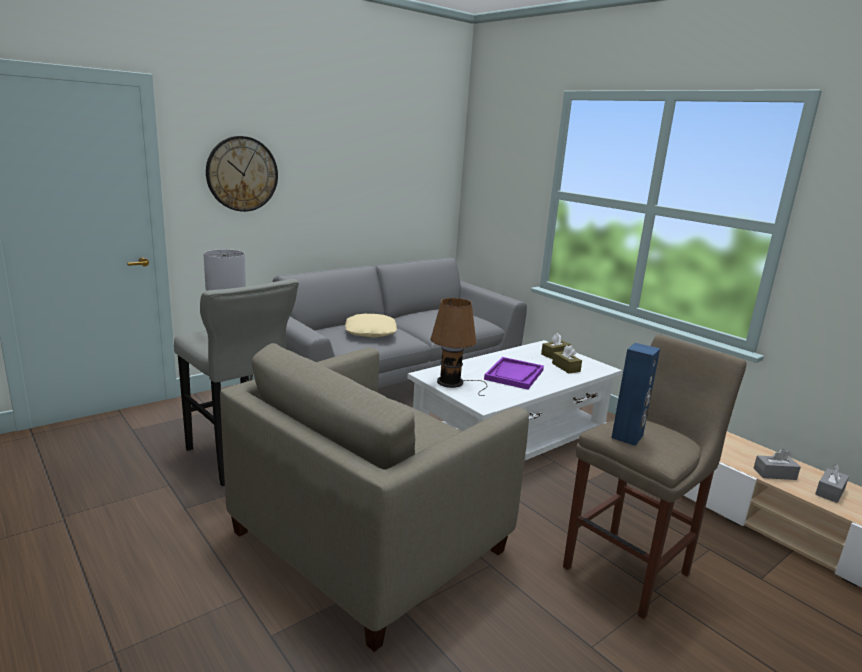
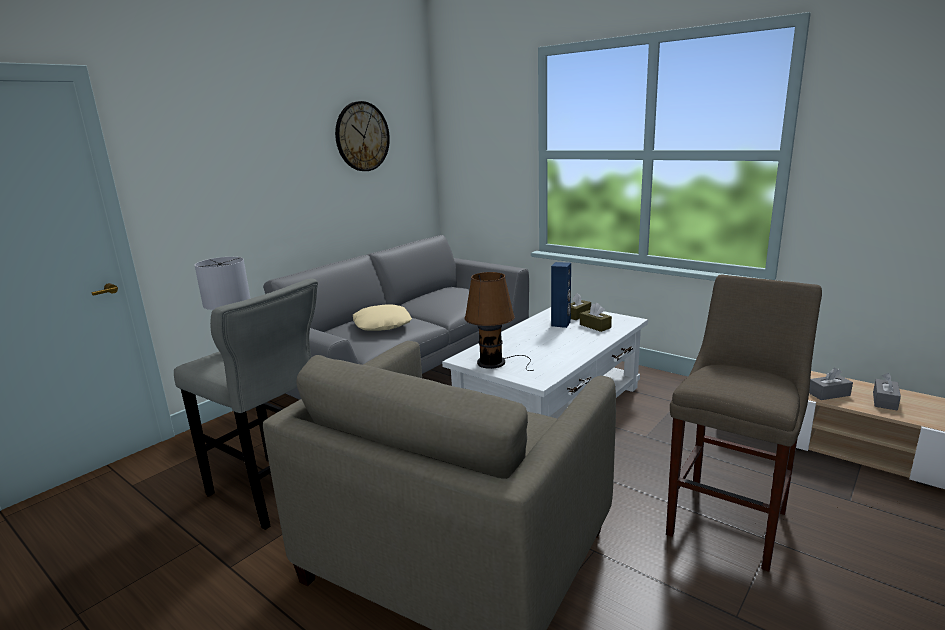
camera: 10 degrees left, 0 degrees up
wall clock [206,136,278,212] -> wall clock moved to [335,101,390,171]
purple tray [484,357,544,390] -> none
blue speaker [612,343,660,446] -> blue speaker moved to [551,262,571,328]

